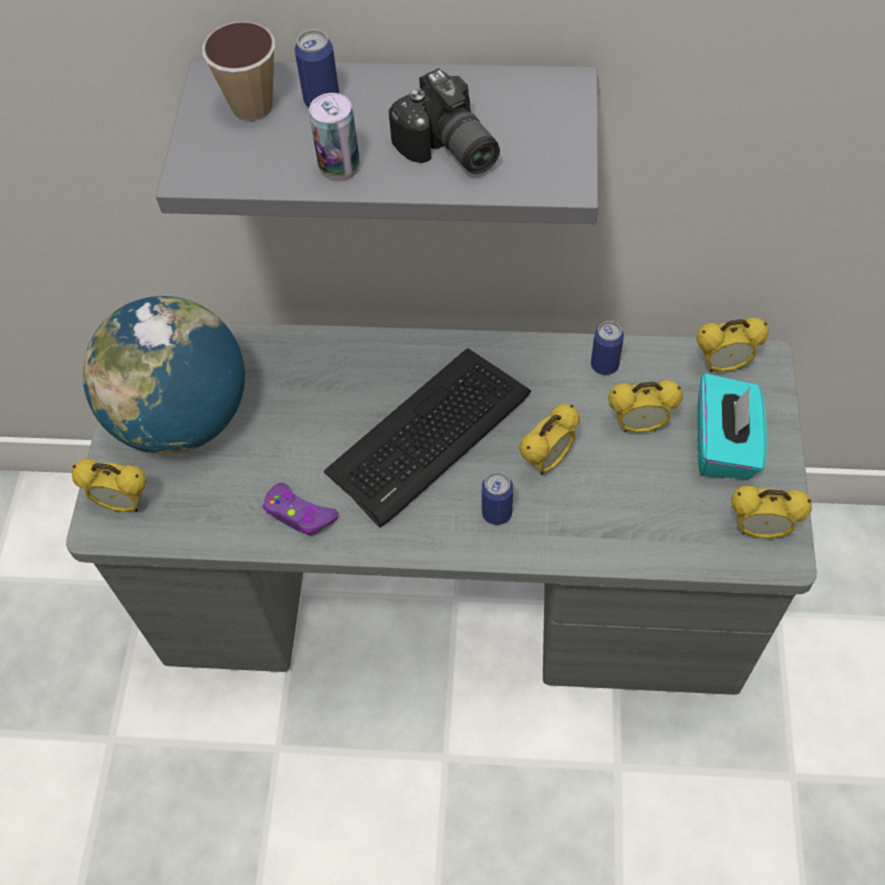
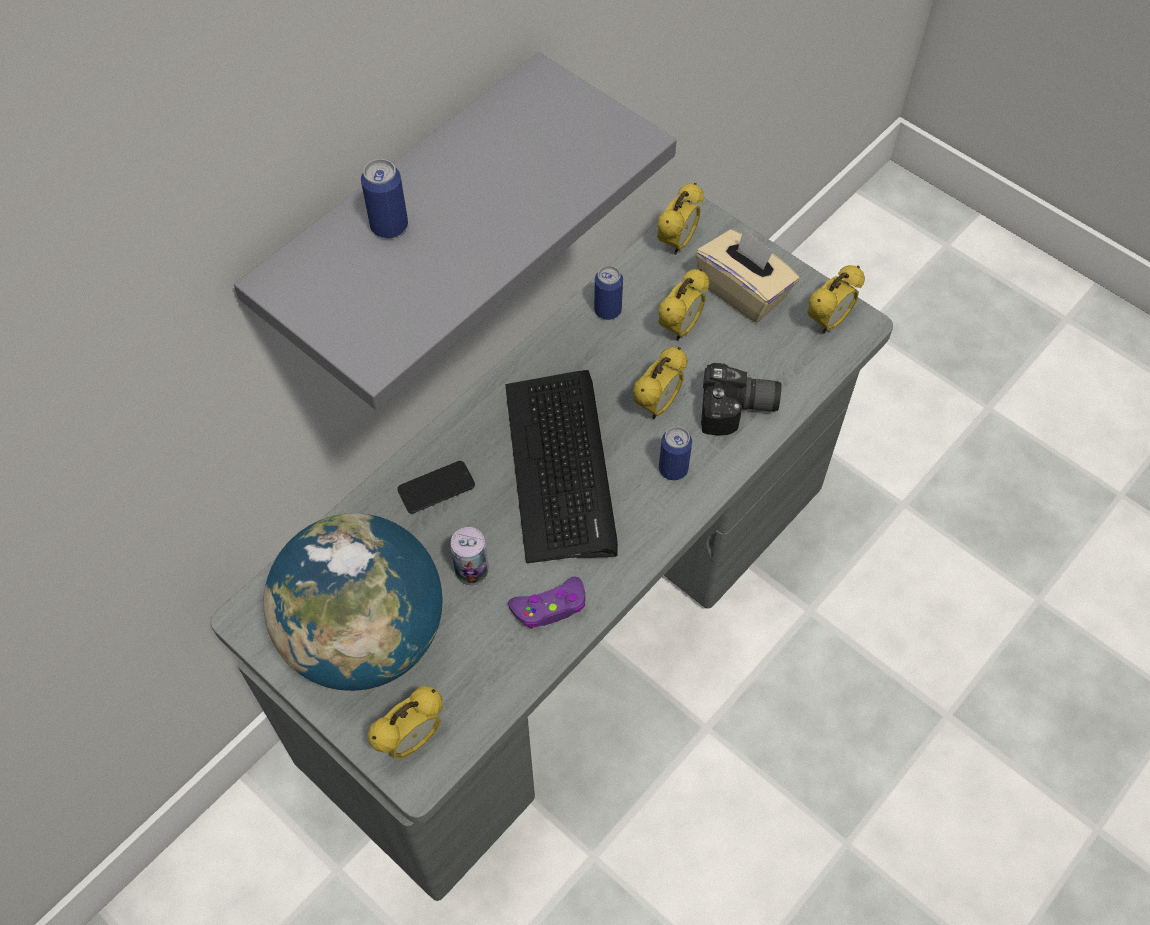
camera: 55 degrees left, 0 degrees up
cup [202,22,275,121] -> none
can [309,93,360,182] -> can moved to [451,527,489,586]
camera [388,69,500,174] -> camera moved to [701,363,781,435]
alarm clock [519,404,580,475] -> alarm clock turned 45 degrees clockwise [633,347,687,419]
turquoise tissue box [697,374,767,479] -> beige tissue box [696,228,799,322]
none -> phone [397,461,475,513]

